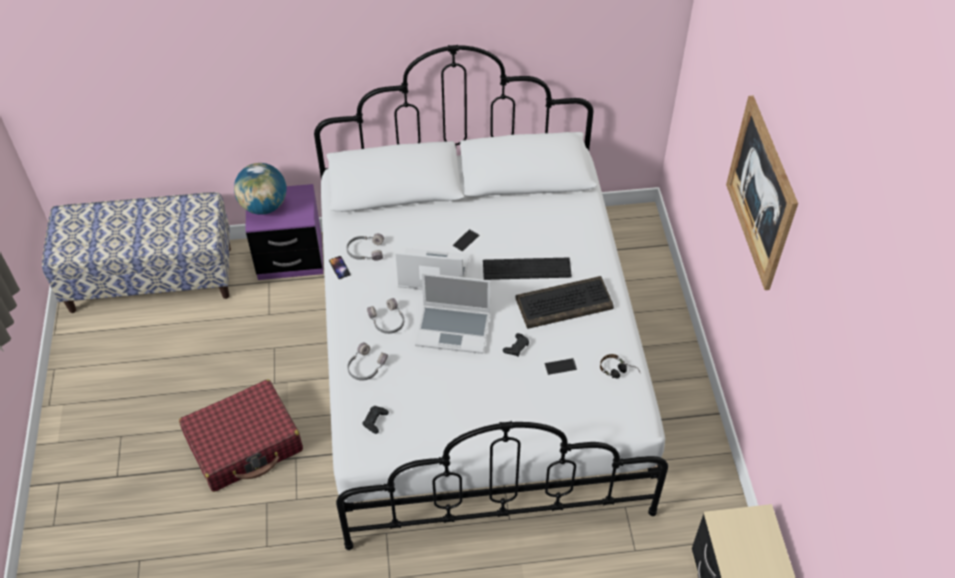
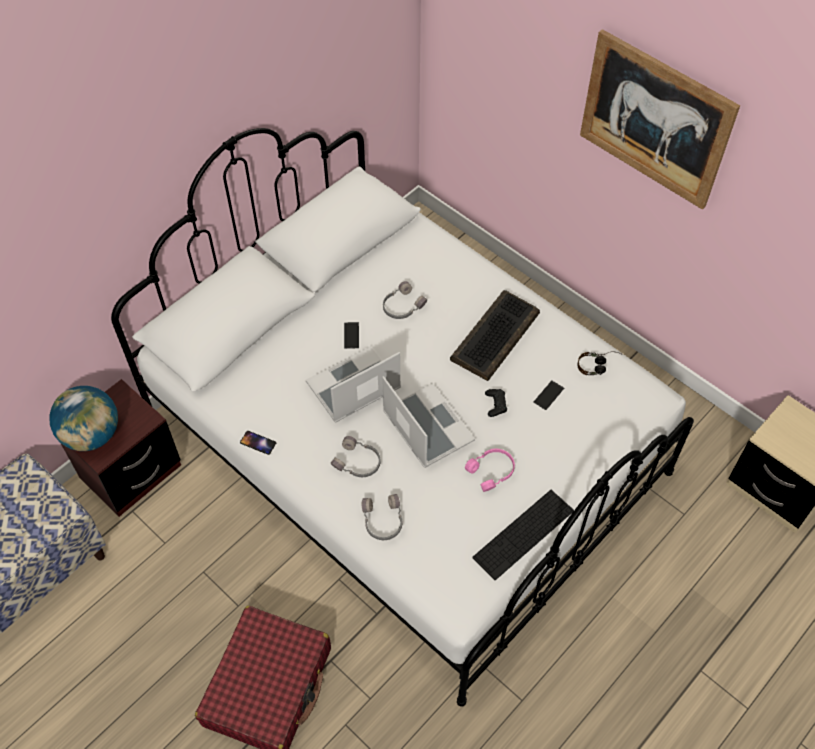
camera: 40 degrees left, 5 degrees up
purple nightstand [246,184,323,280] -> brown nightstand [61,379,181,517]
grey headphones [347,233,384,261] -> grey headphones moved to [383,281,427,319]
black game controller [363,406,389,434] -> none
laptop [415,273,490,354] -> laptop turned 90 degrees counterclockwise [382,376,475,468]
keyboard [483,257,572,280] -> keyboard moved to [472,490,574,580]
none -> pink headphones [465,449,515,492]

